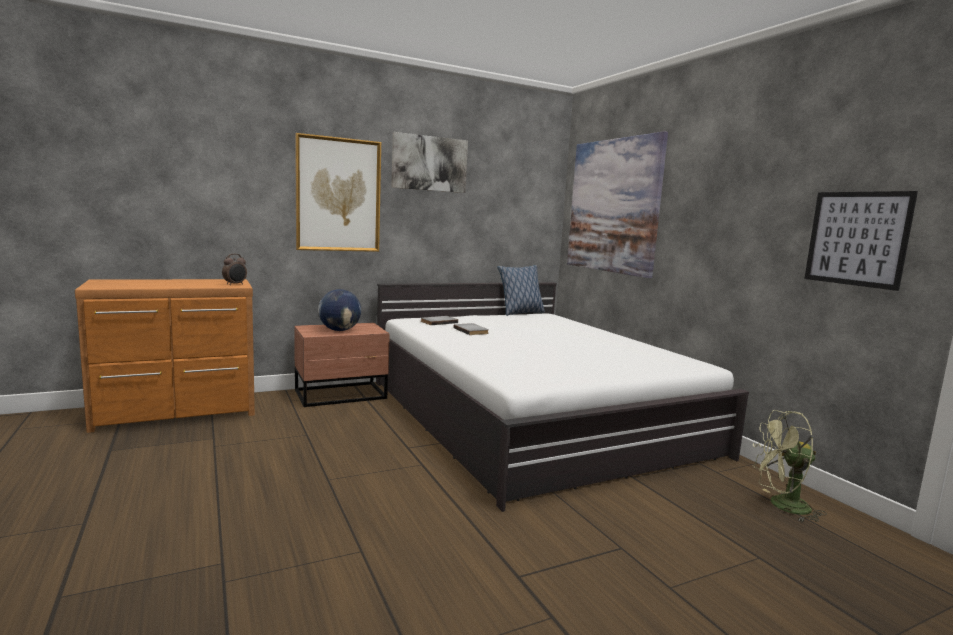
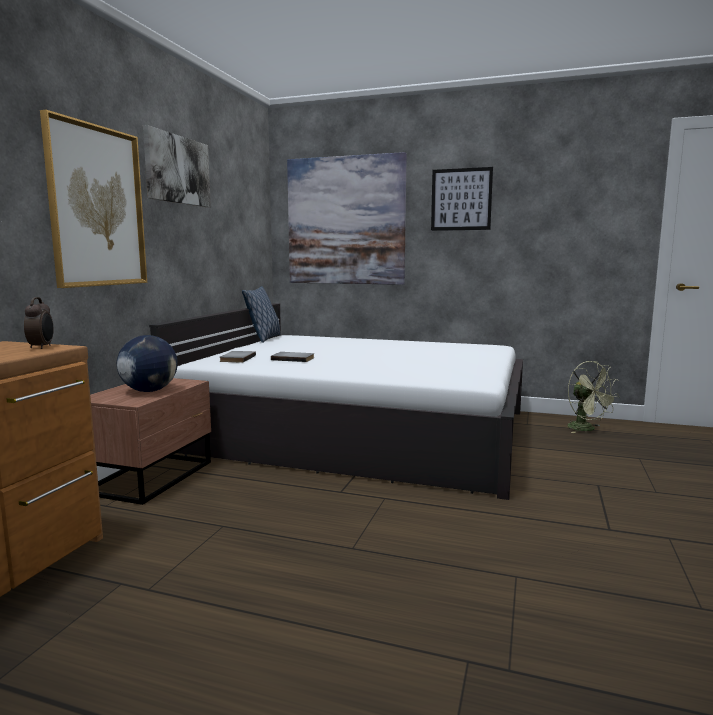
camera: 45 degrees left, 0 degrees up
green fan [752,410,827,522] -> green fan turned 75 degrees counterclockwise [567,361,619,433]
picture [804,191,918,291] -> picture moved to [431,167,493,231]

